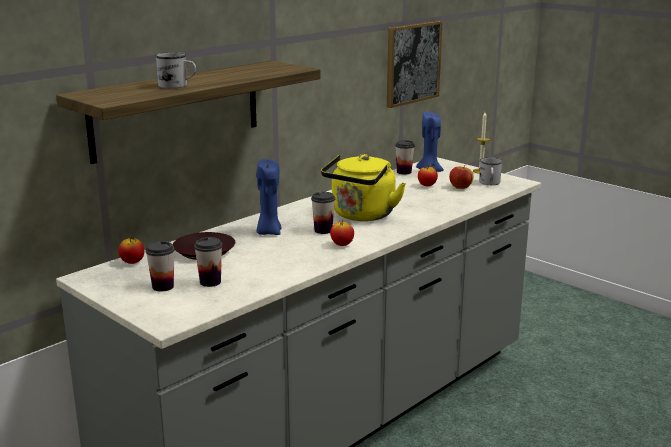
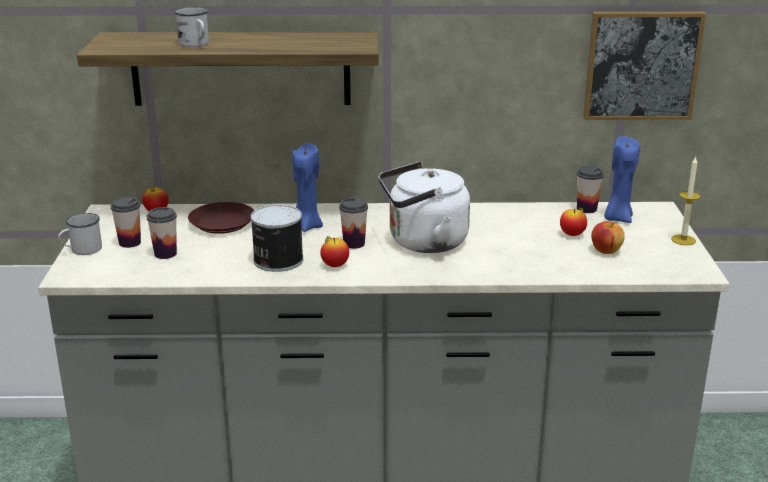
camera: 45 degrees right, 5 degrees up
yellow kettle [321,154,406,221] -> white kettle [379,162,470,253]
white mug [479,157,503,185] -> white mug moved to [58,213,102,255]
none -> can [251,205,303,272]

